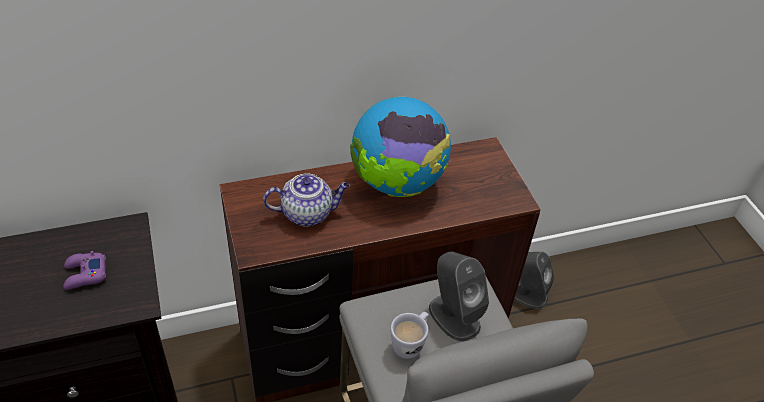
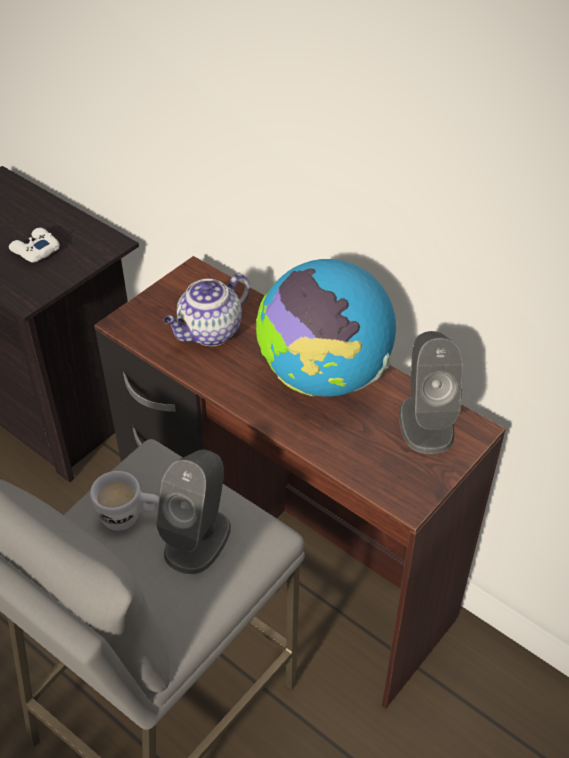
camera: 60 degrees right, 0 degrees up
purple game controller [63,251,106,290] -> white game controller [9,228,60,262]
teapot [263,173,350,226] -> teapot turned 90 degrees clockwise [164,273,250,346]
grey speaker [514,252,554,309] -> grey speaker moved to [399,331,463,454]

